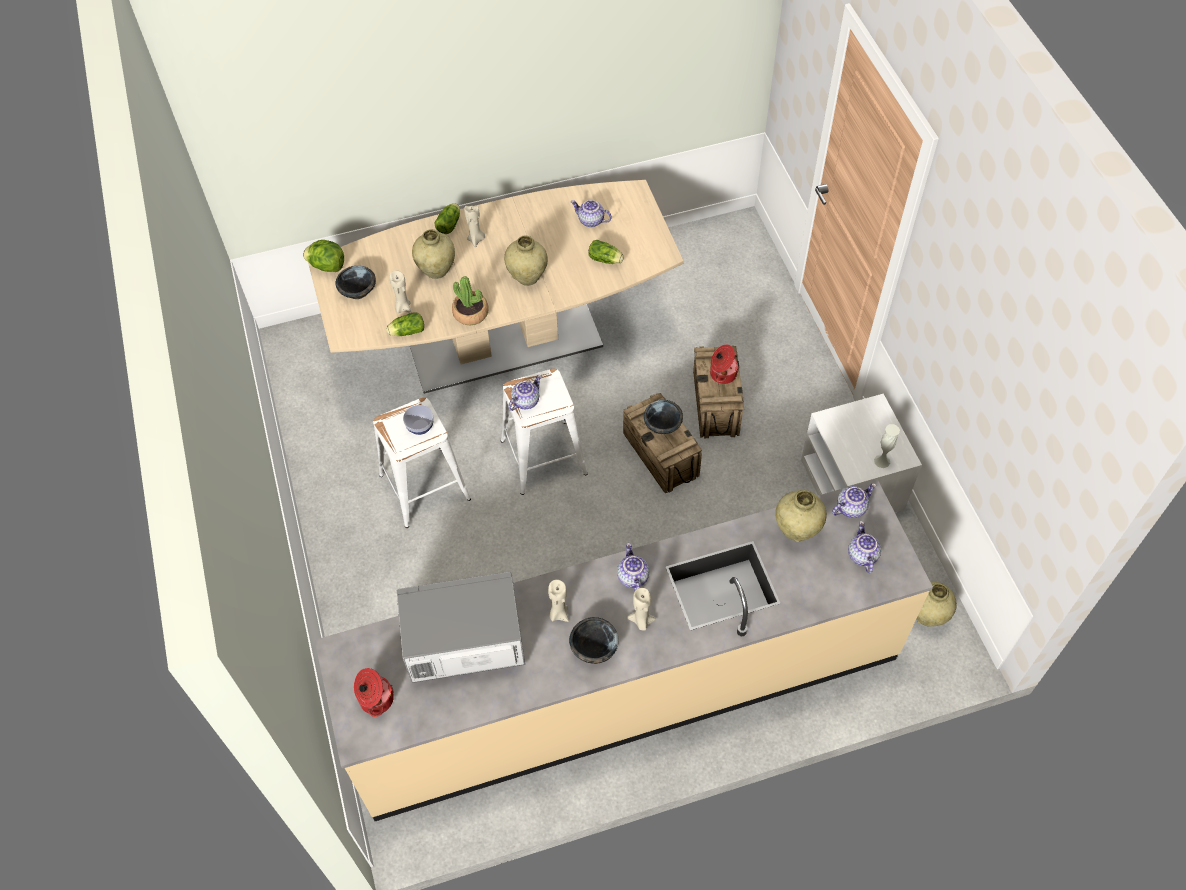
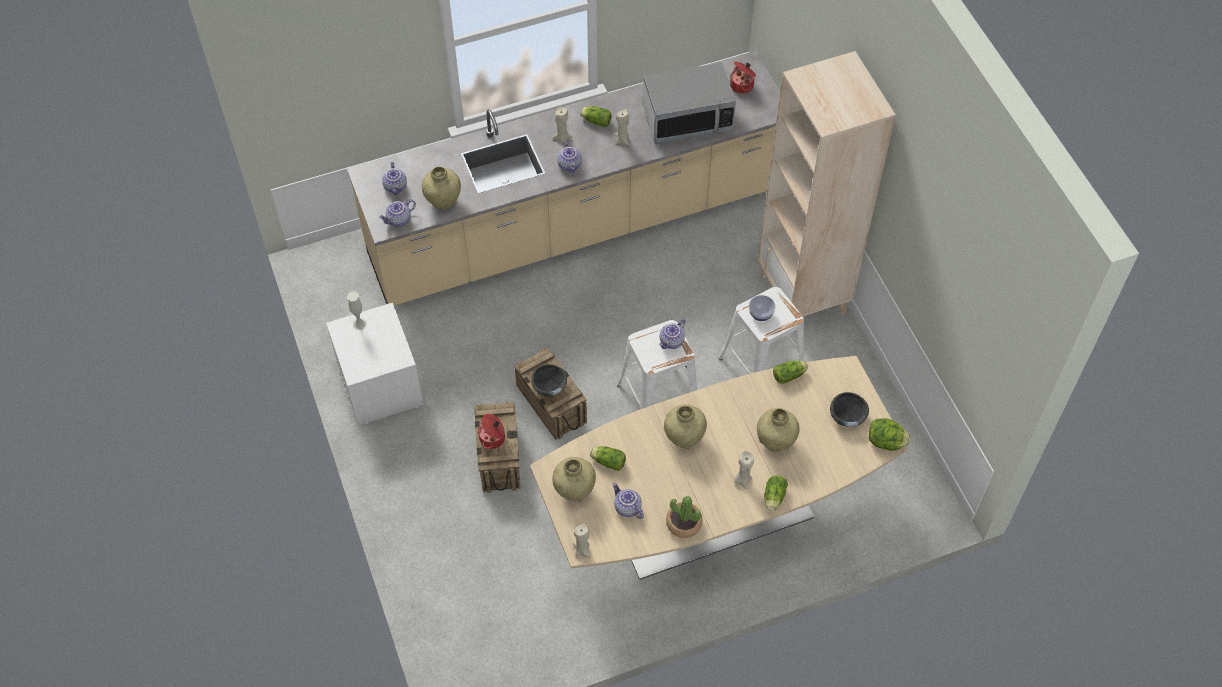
camera: 175 degrees right, 0 degrees up
beige candle [390,271,412,313] -> beige candle moved to [573,524,591,558]
potted plant [452,276,489,325] -> potted plant moved to [666,496,703,538]
black bowl [569,617,619,664] -> lettuce [580,106,611,127]
teapot [571,200,612,227] -> teapot turned 150 degrees counterclockwise [612,483,644,519]
beige vase [917,581,957,627] -> beige vase moved to [552,457,596,502]
none -> beige bookcase [758,51,896,316]

